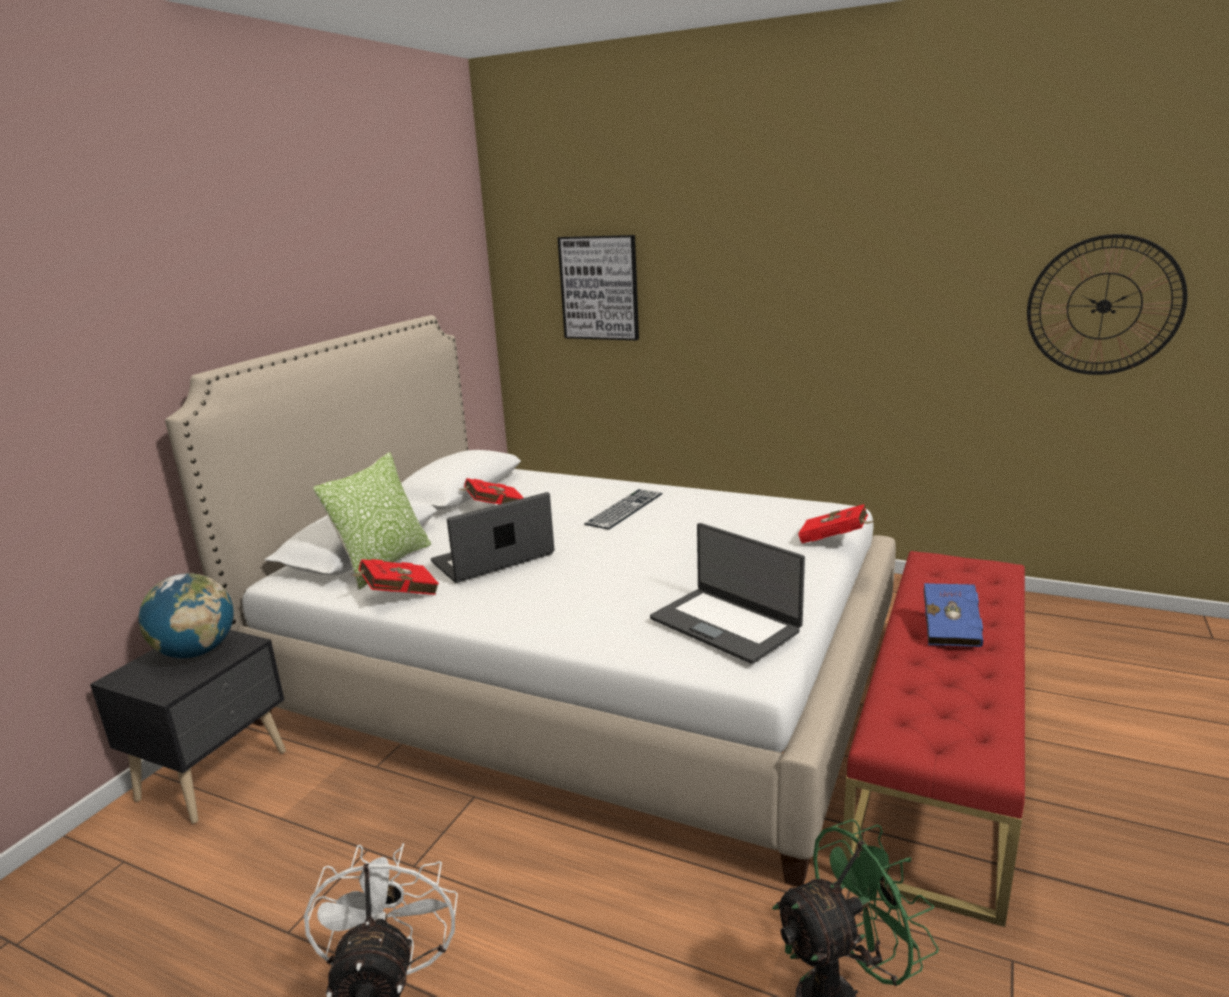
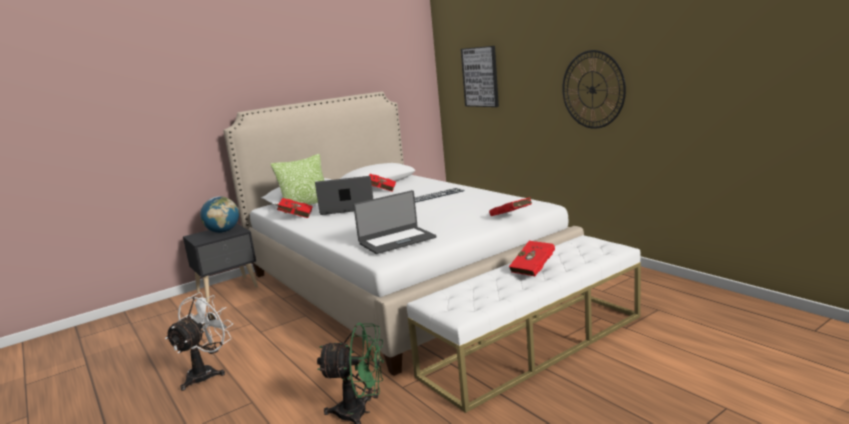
camera: 30 degrees right, 5 degrees down
laptop [650,523,805,664] -> laptop turned 105 degrees counterclockwise [353,190,437,254]
red bench [842,551,1025,927] -> white bench [407,235,641,413]
blue book [924,583,983,647] -> red book [509,241,555,276]
wall clock [1027,234,1187,375] -> wall clock moved to [562,50,626,129]

